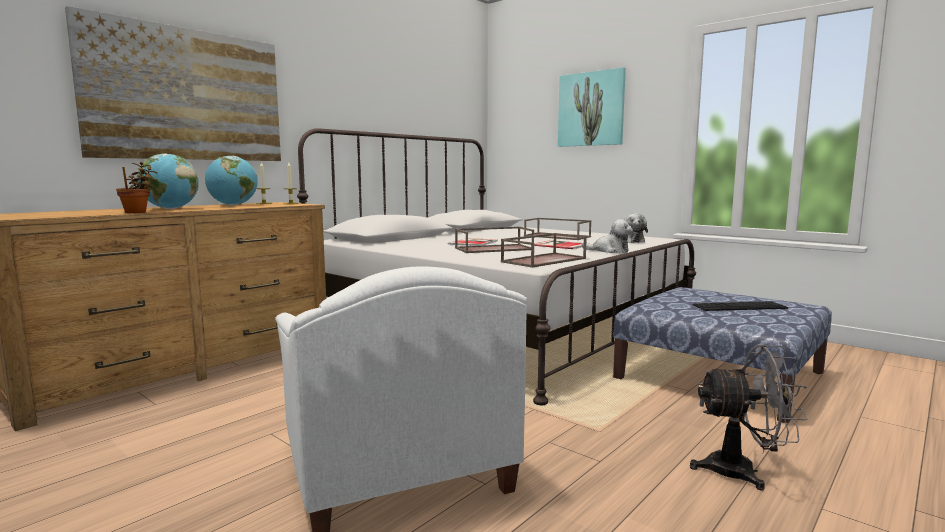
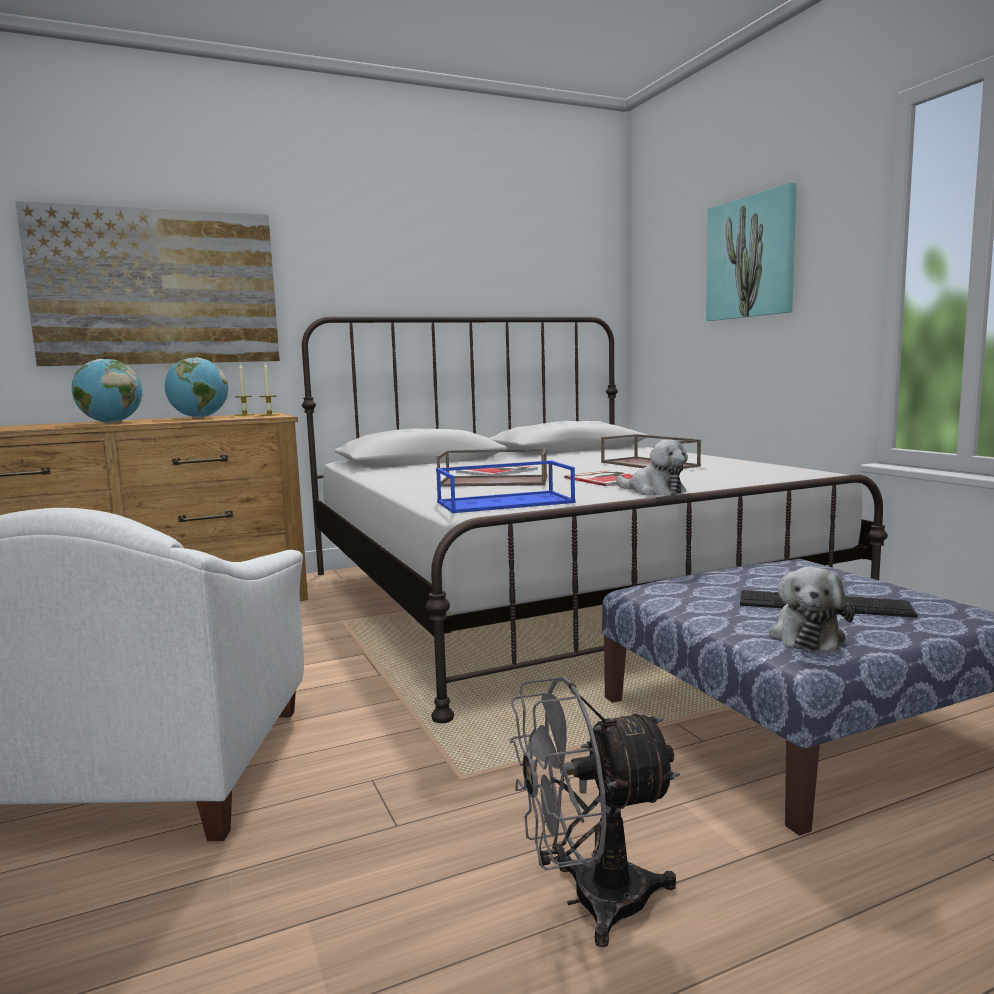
camera: 25 degrees right, 0 degrees up
potted plant [116,162,158,213] -> none
brown tray [501,233,587,268] -> blue tray [436,460,576,513]
plush toy [624,213,648,243] -> plush toy moved to [769,567,854,651]
grey fan [690,345,807,491] -> grey fan turned 135 degrees clockwise [510,676,680,948]

